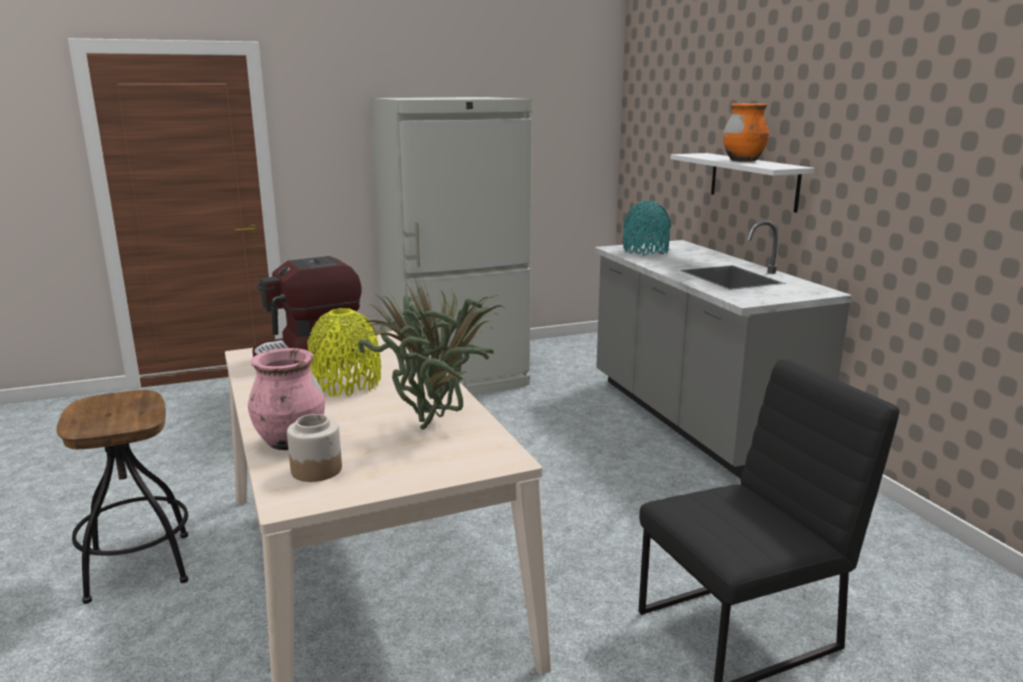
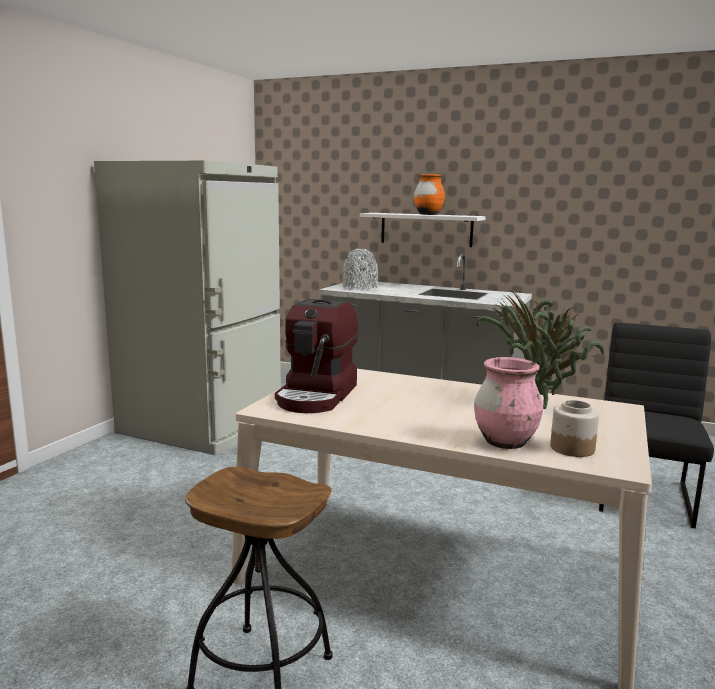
camera: 45 degrees left, 5 degrees down
yellow vase [308,308,381,396] -> none
turquoise vase [623,201,671,256] -> grey vase [343,249,378,290]

